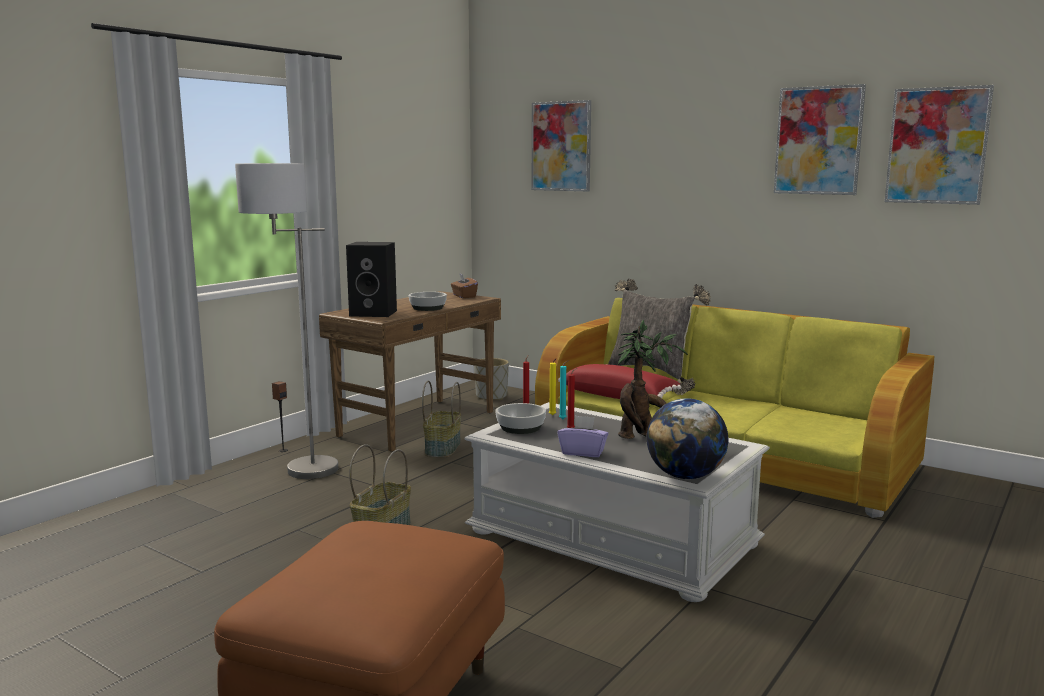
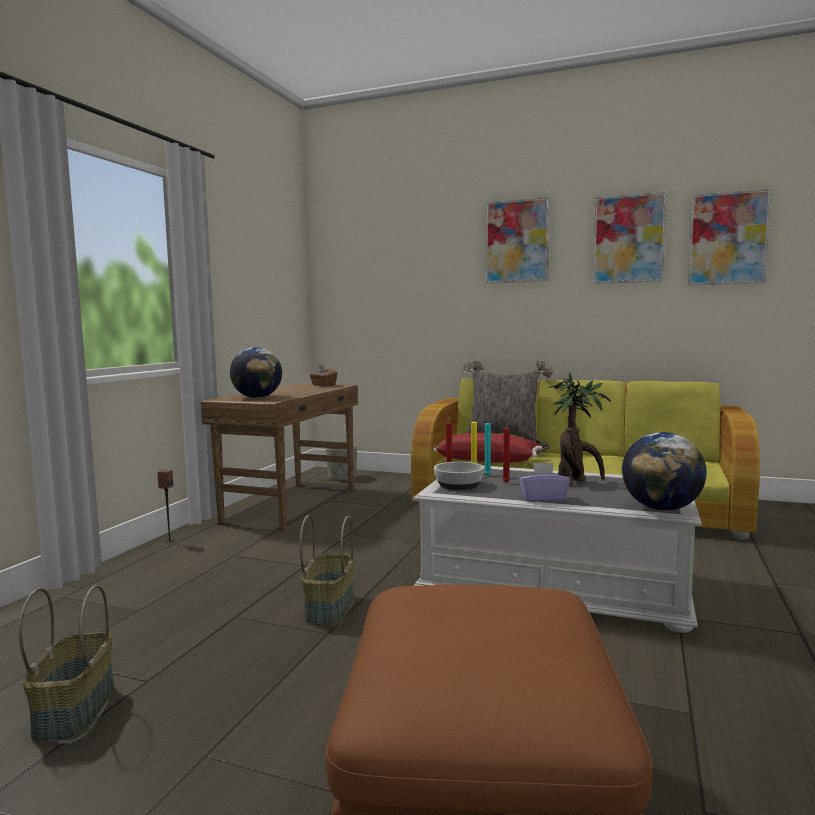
camera: 15 degrees left, 5 degrees down
grey floor lamp [235,163,338,479] -> none
black speaker [346,242,397,317] -> globe [230,347,282,398]
bowl [409,292,447,311] -> none
basket [422,381,461,458] -> basket moved to [19,585,114,742]
picture [532,100,591,191] -> picture moved to [486,197,550,284]

